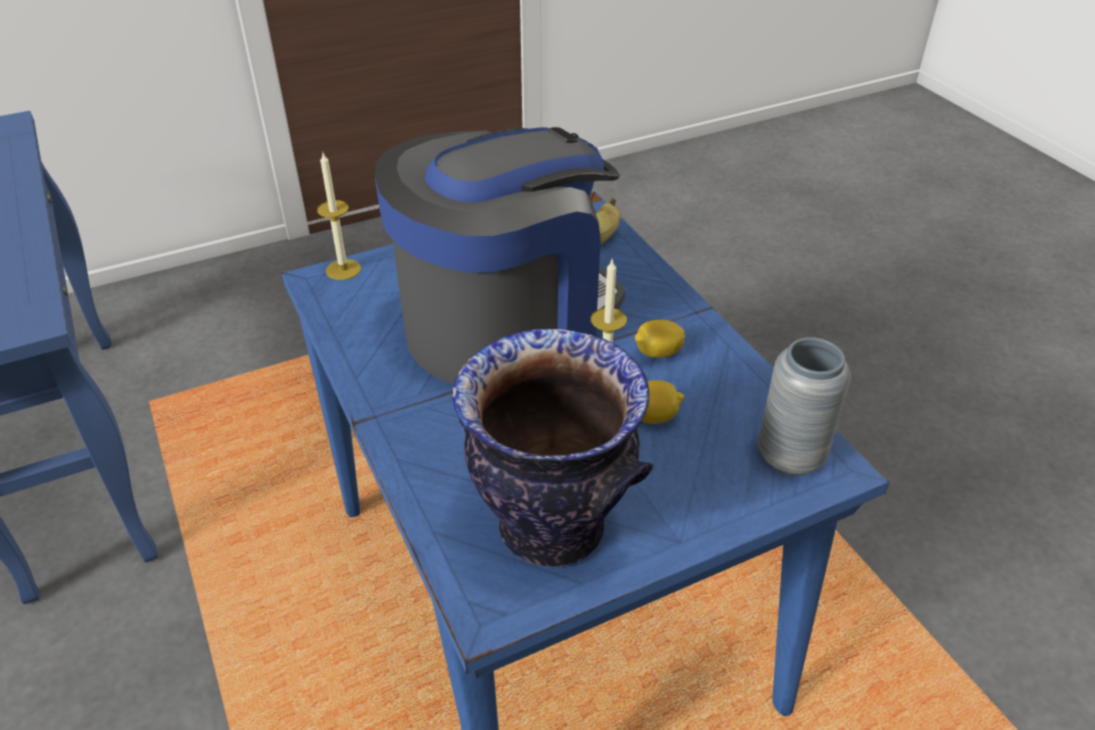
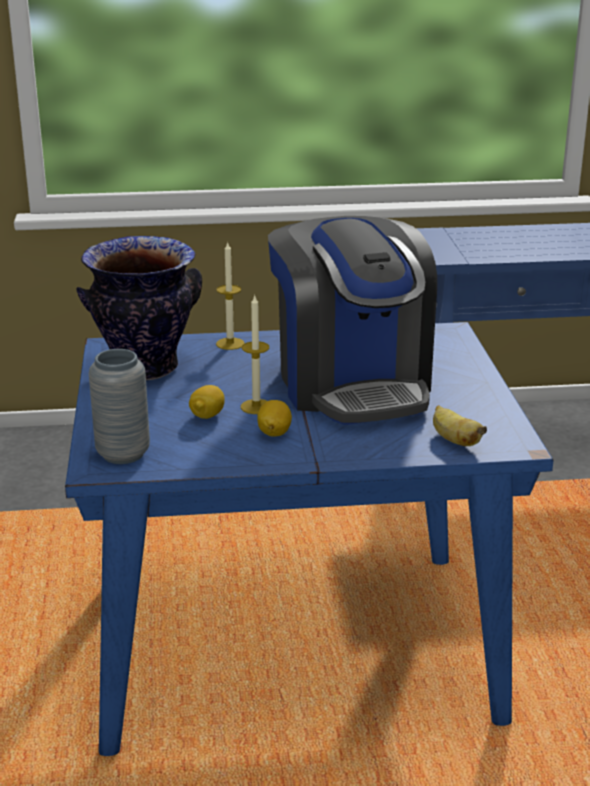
camera: 110 degrees right, 15 degrees down
candle [317,151,361,280] -> candle moved to [216,241,245,350]

